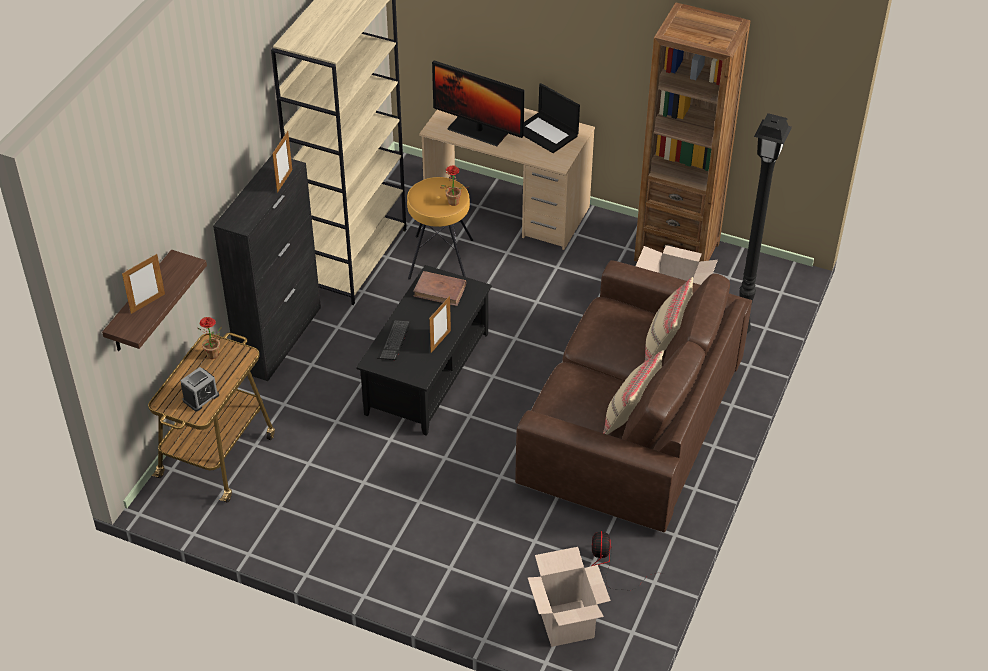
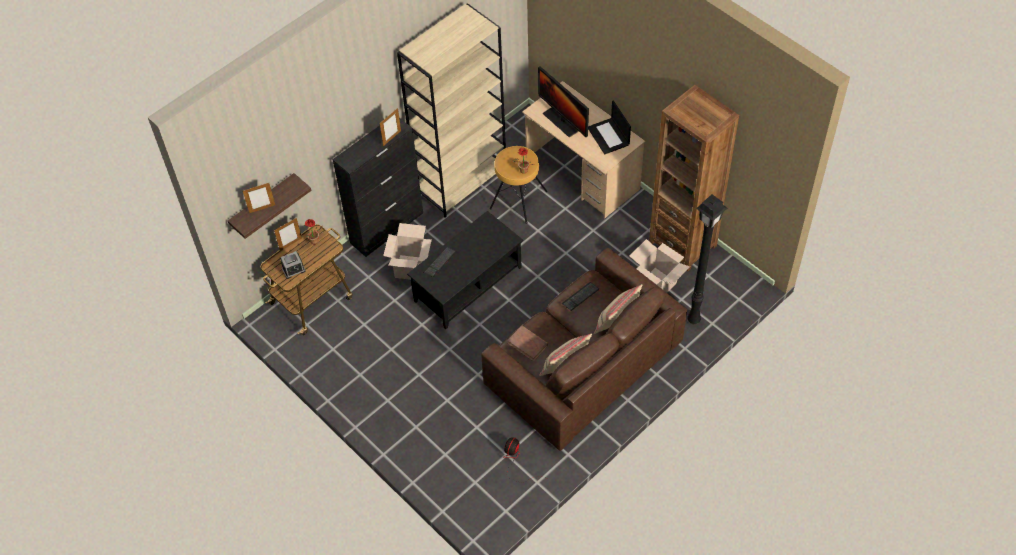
camera: 25 degrees right, 10 degrees up
brown book [413,271,466,306] -> brown book moved to [507,326,548,362]
picture frame [429,296,451,353] -> picture frame moved to [274,218,302,251]
cardboard box [528,547,611,647] -> cardboard box moved to [383,223,432,280]
none -> keyboard [562,282,599,311]

